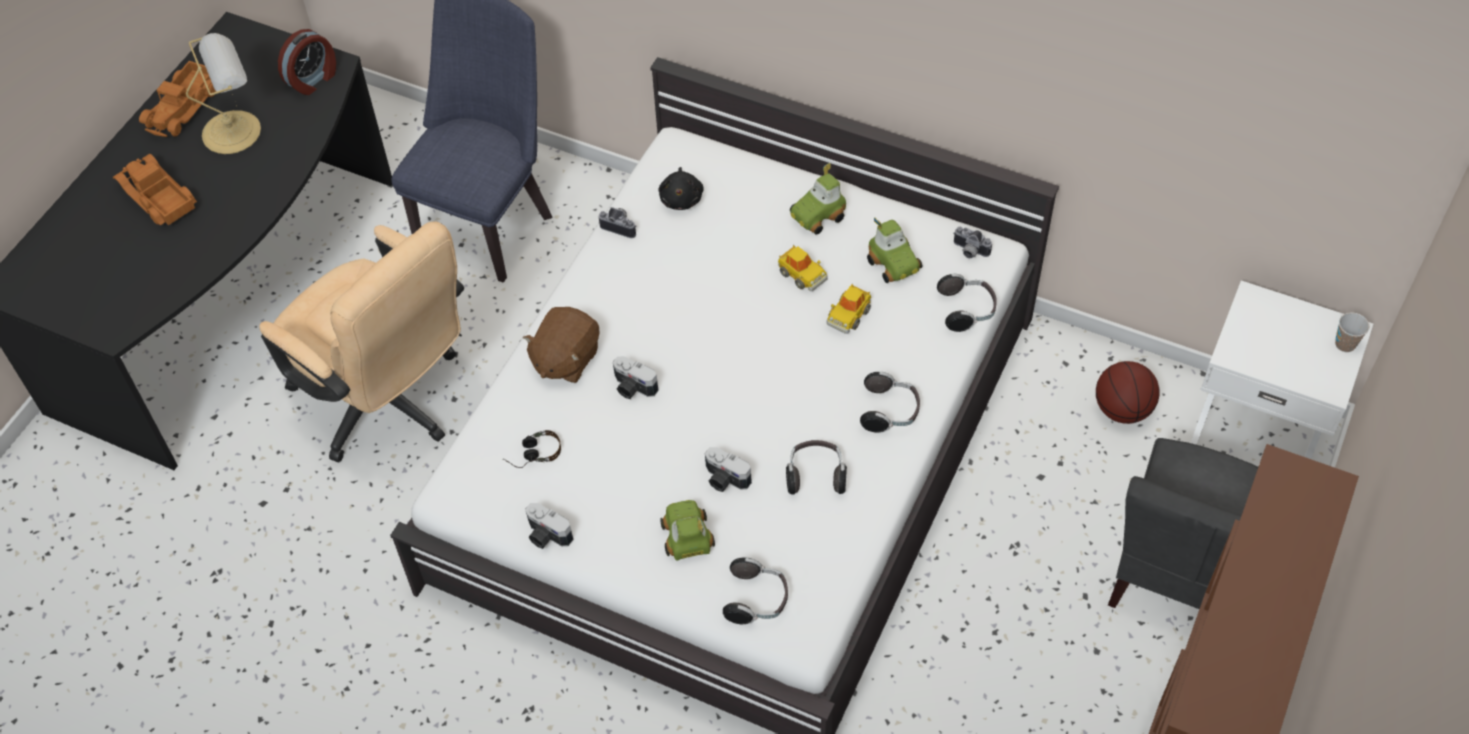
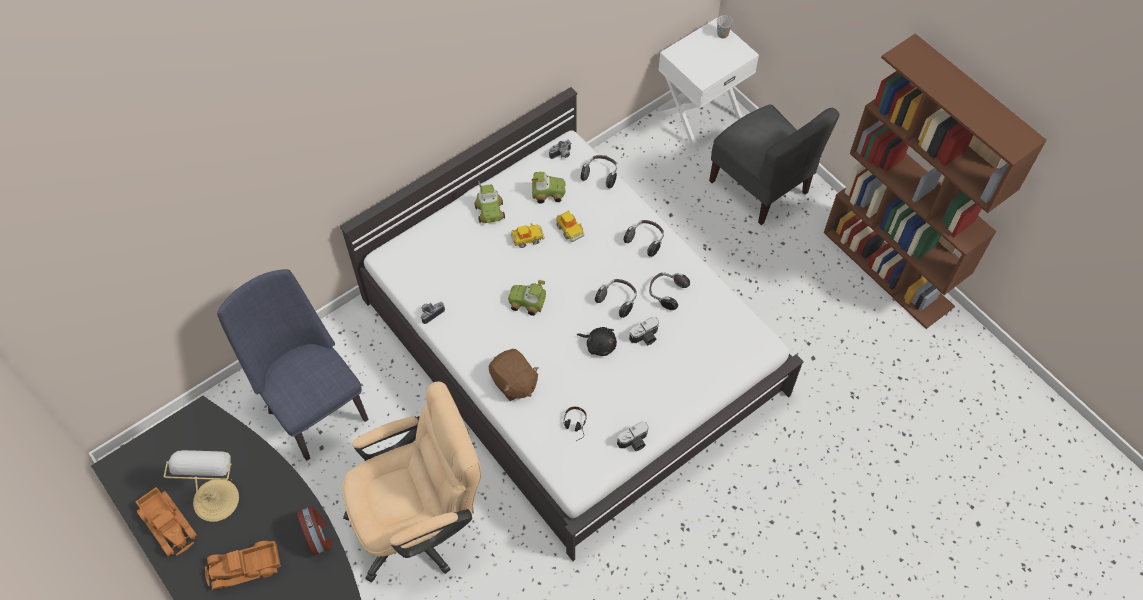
camera: 65 degrees left, 5 degrees up
alarm clock [278,29,336,95] -> alarm clock moved to [297,506,333,556]
camera [613,356,659,399] -> none
black plush toy [658,167,704,210] -> black plush toy moved to [577,327,617,356]
toy car [660,500,715,561] -> toy car moved to [508,280,546,316]
headphones [723,557,788,624] -> headphones moved to [595,279,637,318]
basketball [1096,361,1160,424] -> none

